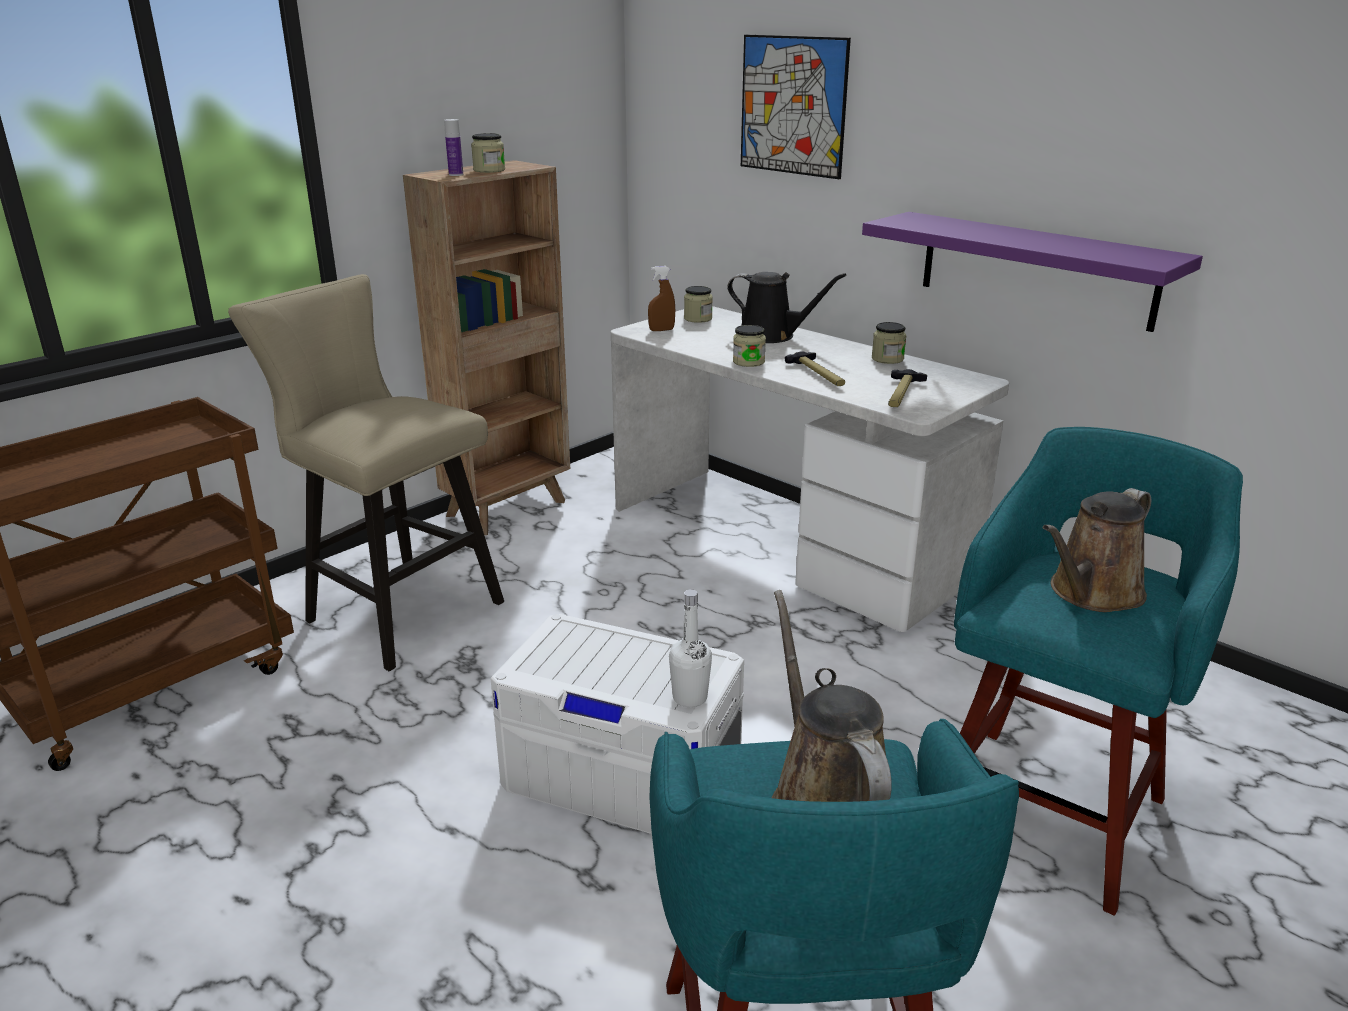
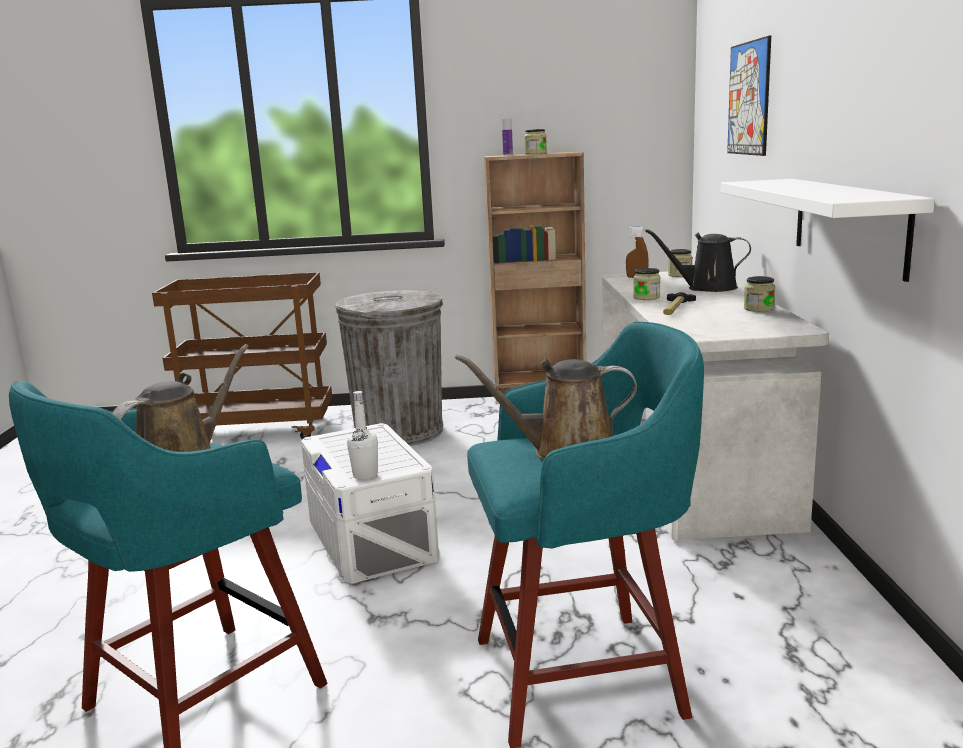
camera: 45 degrees right, 10 degrees down
beige stool [228,274,504,671] -> grey trash can [335,290,443,446]
black watering can [727,272,846,343] -> black watering can turned 120 degrees clockwise [645,229,751,292]
purple shelf [862,212,1203,332] -> white shelf [720,179,935,282]
hammer [888,369,927,407] -> none

